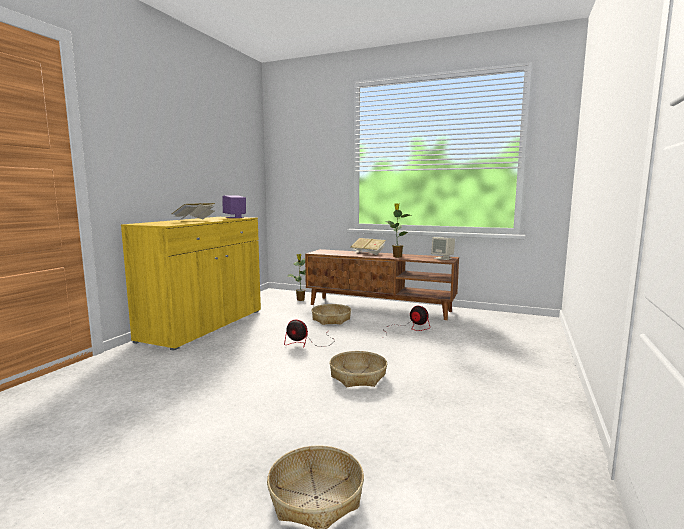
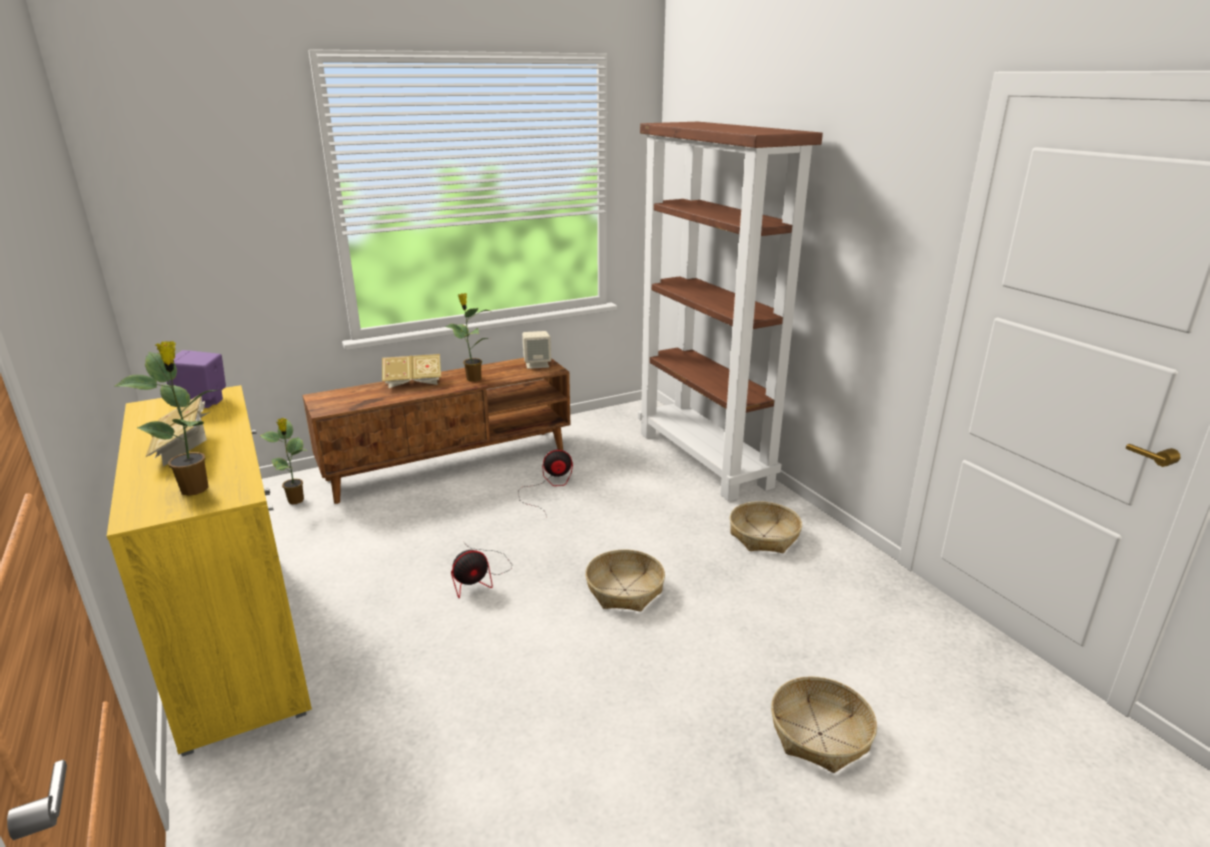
camera: 50 degrees left, 15 degrees up
basket [311,304,351,325] -> basket moved to [730,501,802,553]
none -> potted plant [115,341,217,496]
none -> brown bookcase [638,122,823,501]

